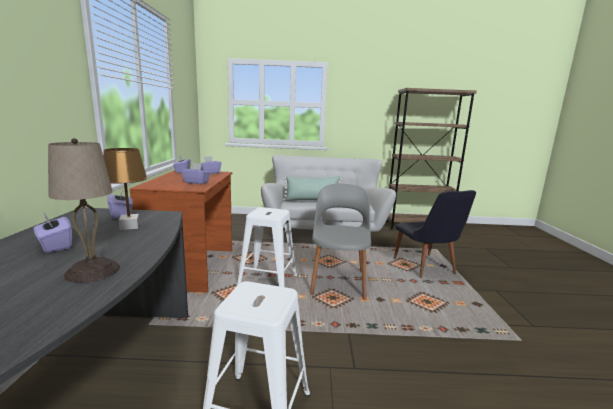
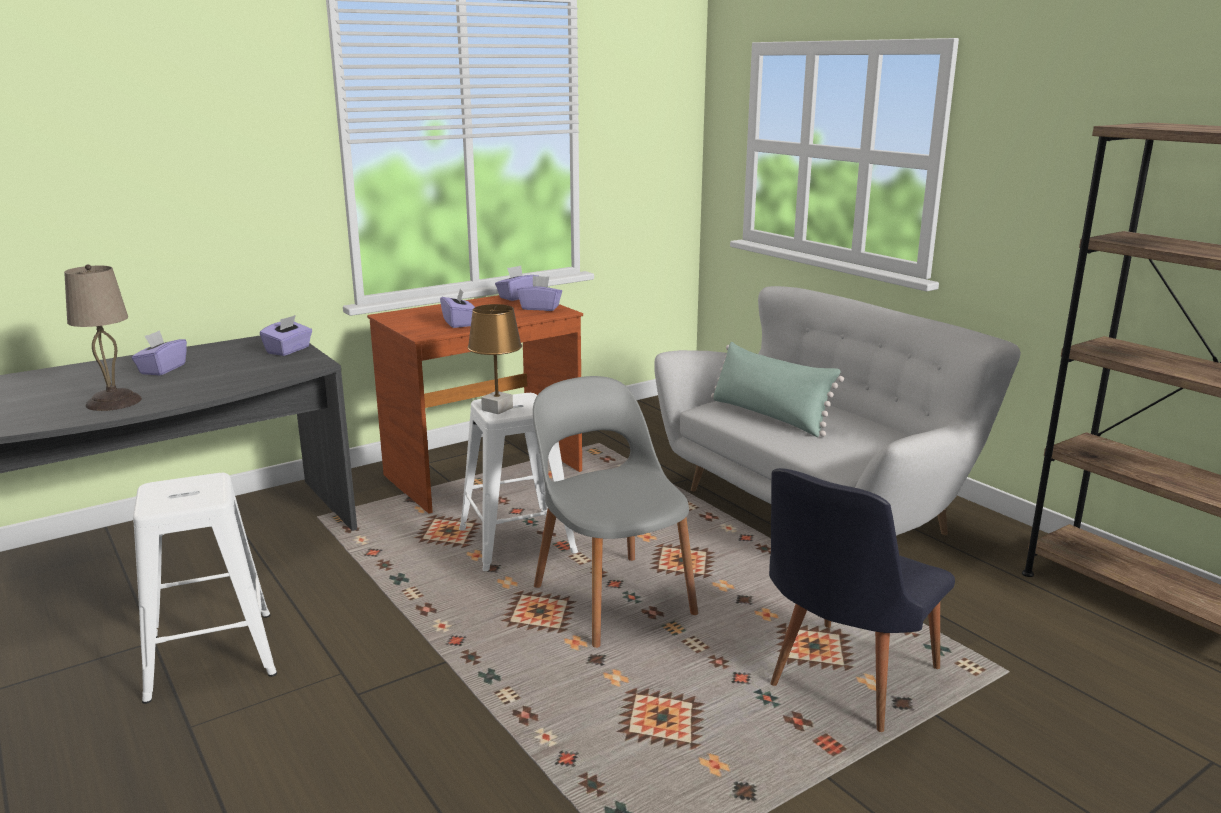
camera: 55 degrees right, 5 degrees up
brown table lamp [103,148,147,230] -> brown table lamp moved to [468,304,522,414]
grey chair [310,184,371,300] -> grey chair turned 90 degrees counterclockwise [533,376,698,648]

